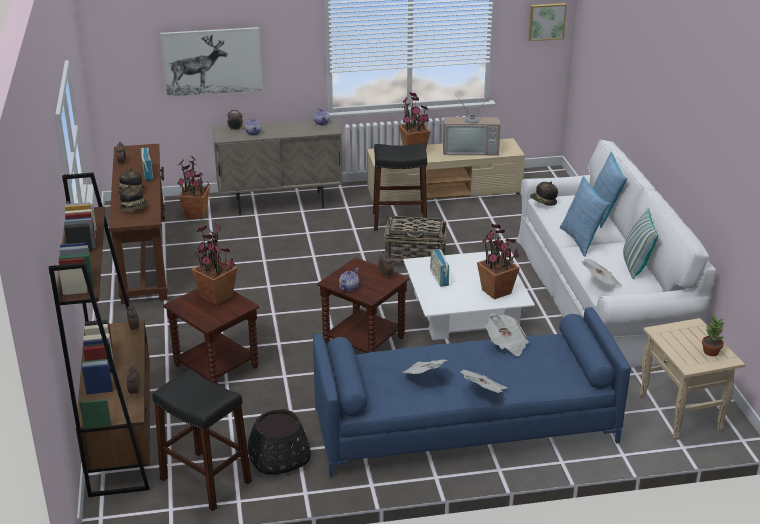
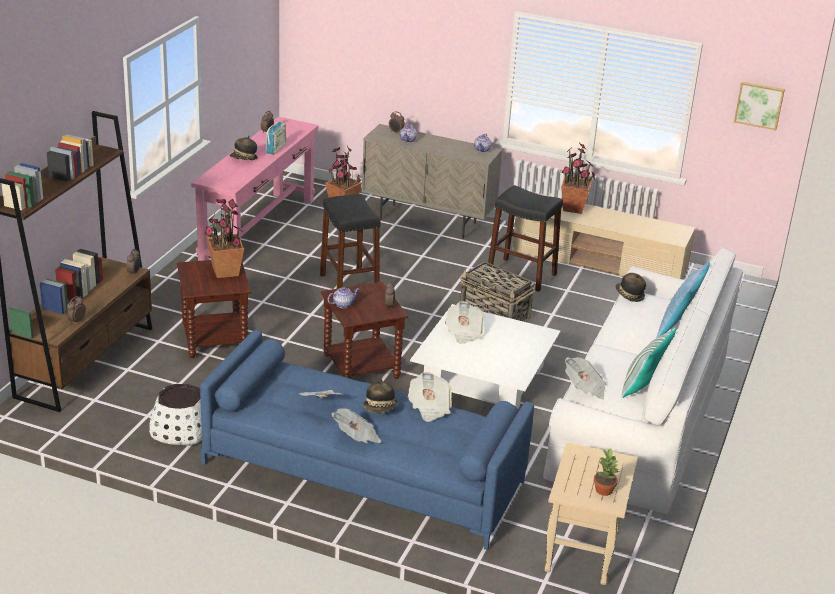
camera: 30 degrees right, 0 degrees up
brown console table [109,144,168,304] -> pink console table [191,117,319,261]
hat [120,184,147,212] -> hat moved to [363,378,398,414]
black stool [153,369,252,511] -> black stool moved to [320,194,381,289]
picture [160,27,262,97] -> none
black planter [248,409,311,475] -> white planter [149,384,202,445]
radio [430,249,449,287] -> newspaper [445,301,484,344]
television [443,94,501,155] -> none
potted plant [477,224,520,299] -> none
pillow [560,176,610,257] -> none

